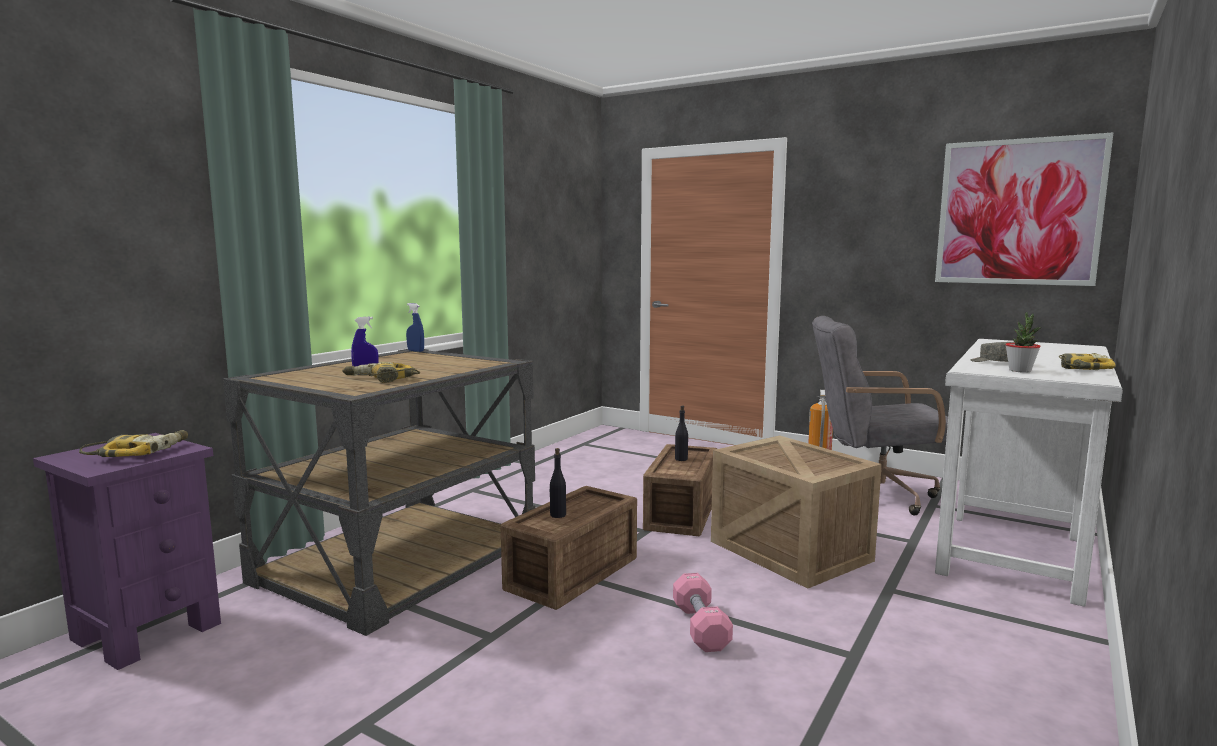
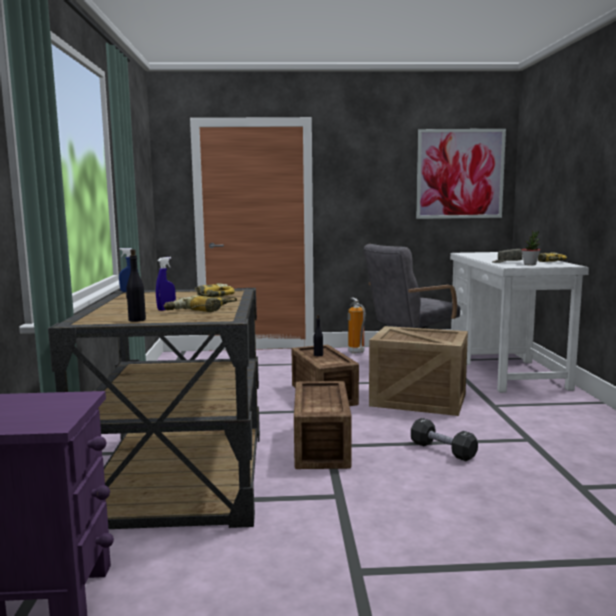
camera: 35 degrees left, 0 degrees up
power drill [79,430,188,457] -> power drill moved to [195,283,235,297]
black bottle [549,448,566,518] -> black bottle moved to [126,249,146,322]
pink dumbbell [673,573,733,652] -> black dumbbell [411,418,478,461]

